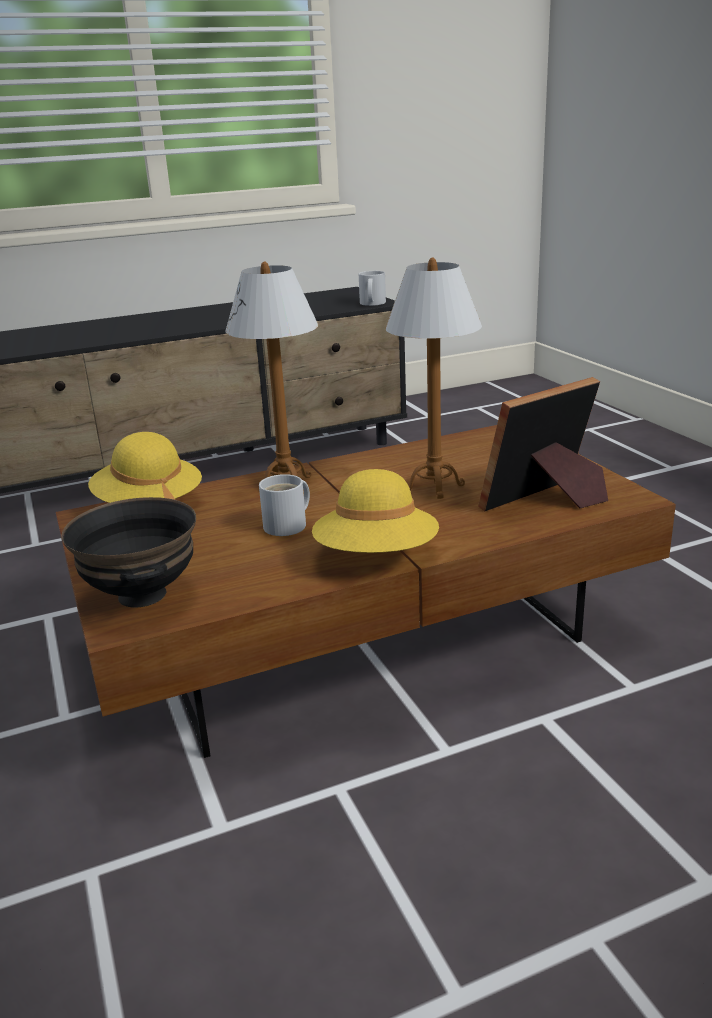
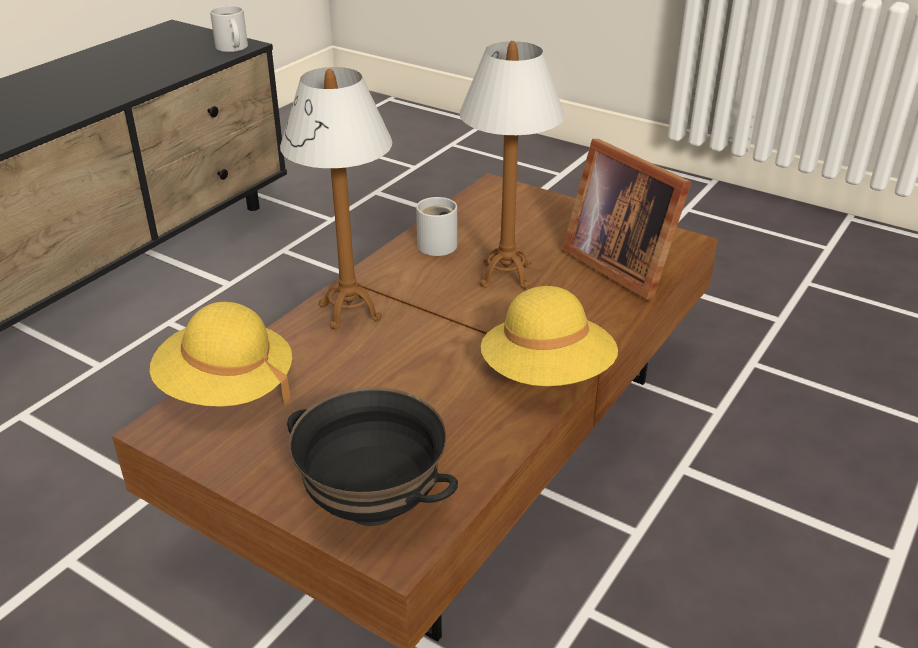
camera: 35 degrees left, 10 degrees up
white mug [259,474,310,536] -> white mug moved to [416,197,457,256]
picture frame [478,377,608,512] -> picture frame turned 60 degrees counterclockwise [562,139,691,300]

